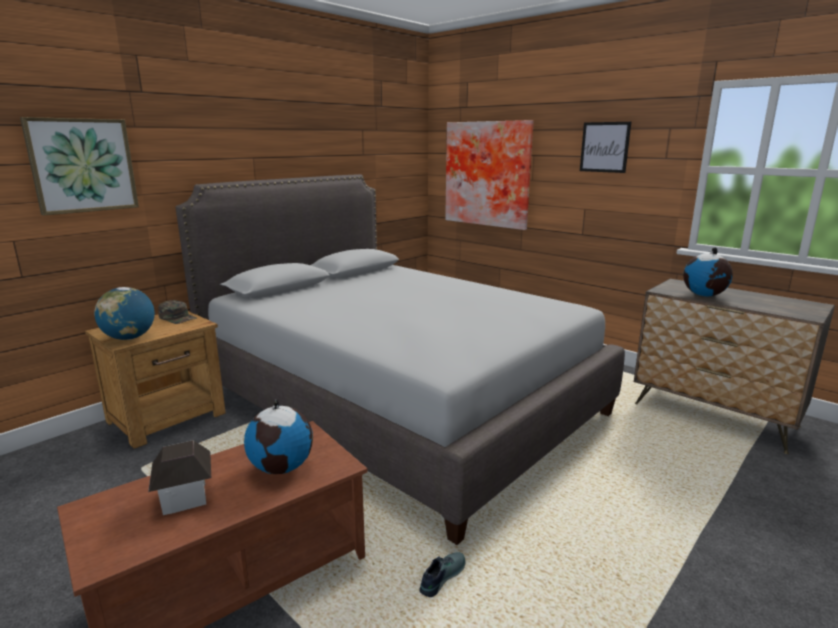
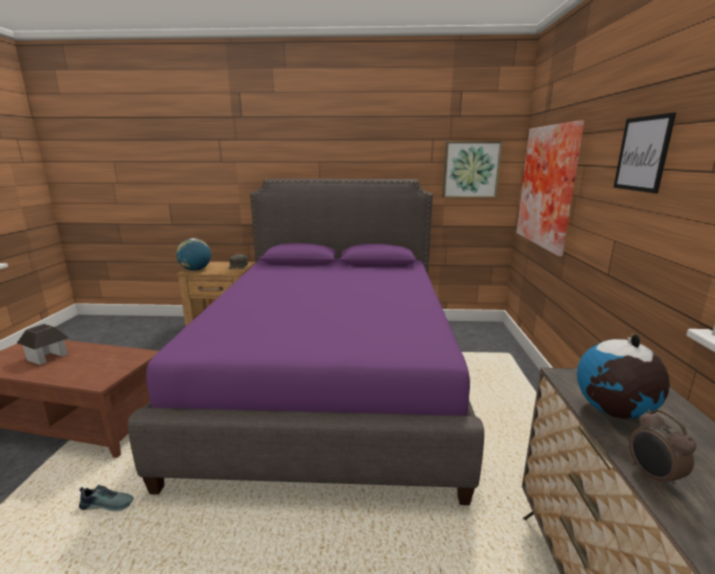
camera: 50 degrees right, 0 degrees up
picture [20,117,139,216] -> picture moved to [442,141,503,198]
grey bed [175,174,625,545] -> purple bed [128,179,484,505]
globe [244,399,313,474] -> none
none -> alarm clock [629,409,696,489]

